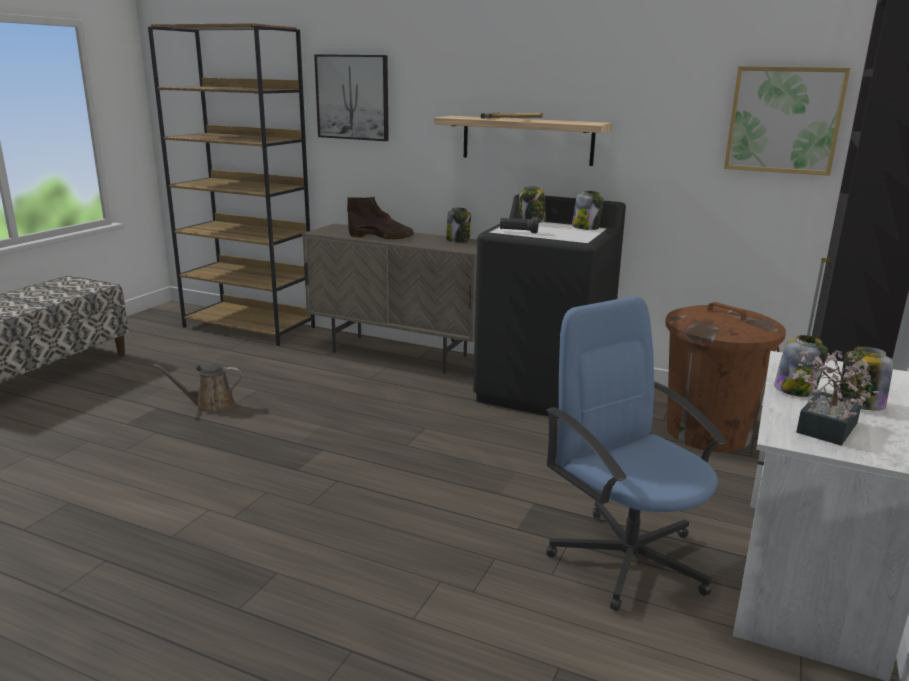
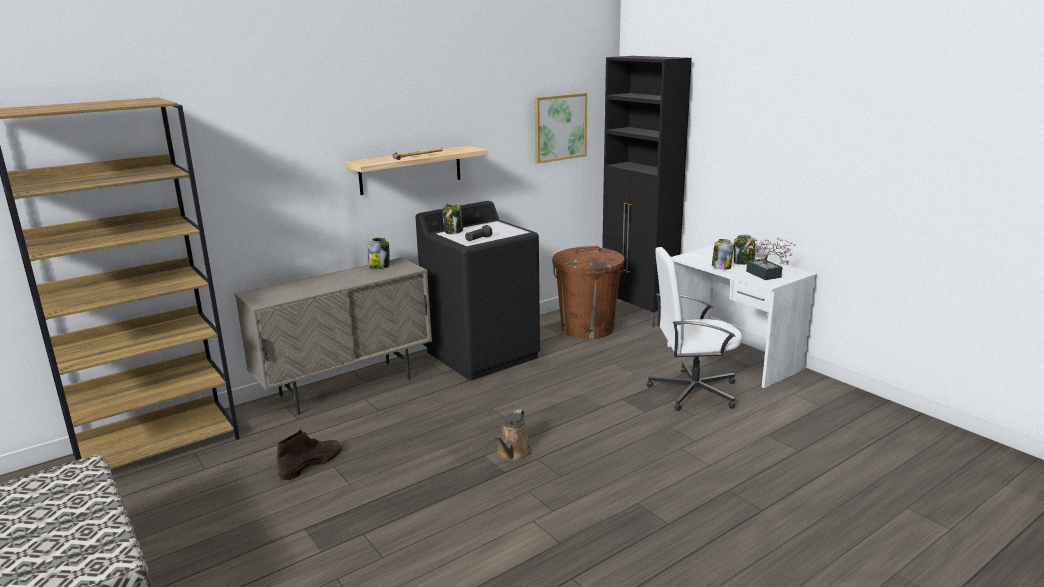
camera: 60 degrees left, 0 degrees up
brown watering can [154,364,242,413] -> brown watering can moved to [495,409,532,461]
picture [314,54,389,141] -> none
brown boot [347,197,414,240] -> brown boot moved to [277,429,342,480]
blue office chair [546,296,727,611] -> white office chair [647,247,742,411]
jar [572,191,603,230] -> none

